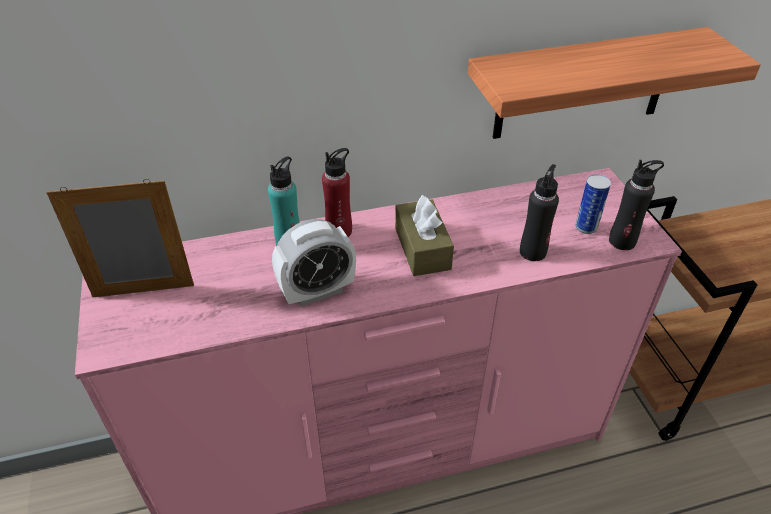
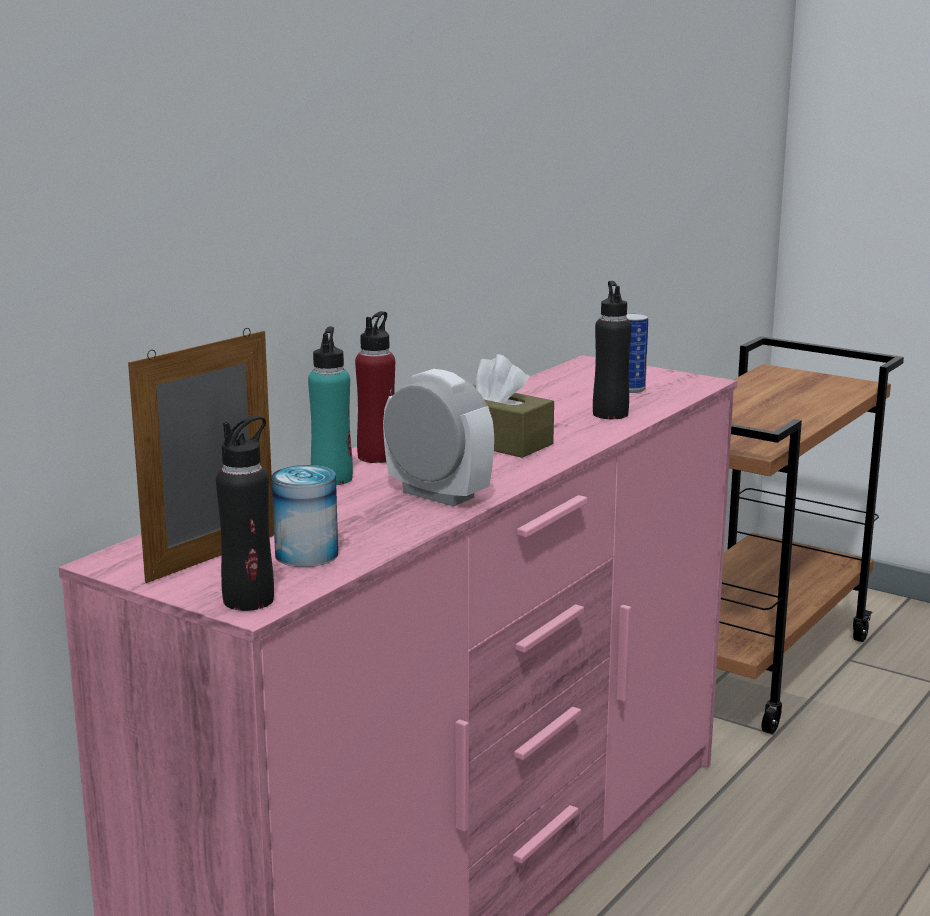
camera: 40 degrees left, 25 degrees down
alarm clock [272,219,356,307] -> alarm clock turned 75 degrees counterclockwise [383,369,494,507]
shelf [468,27,761,139] -> none
black bottle [609,160,664,250] -> black bottle moved to [216,416,274,611]
none -> can [272,465,338,567]

